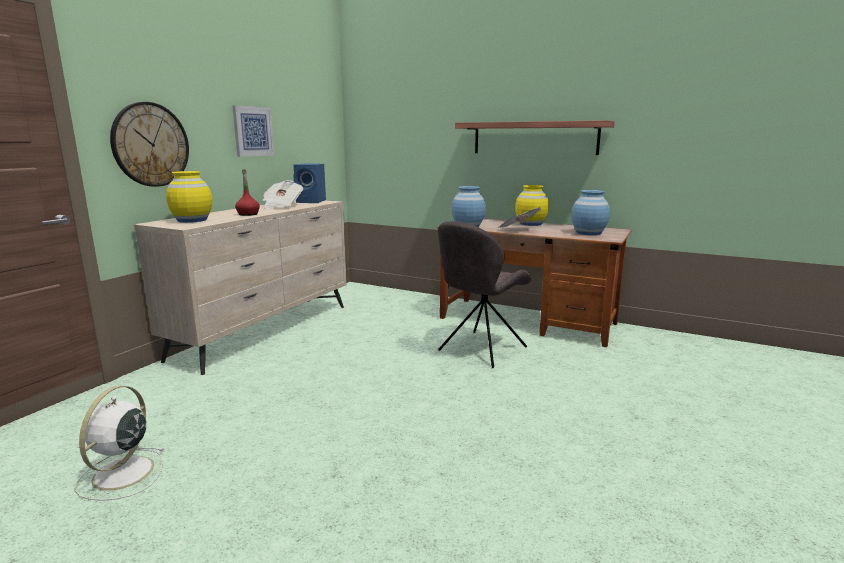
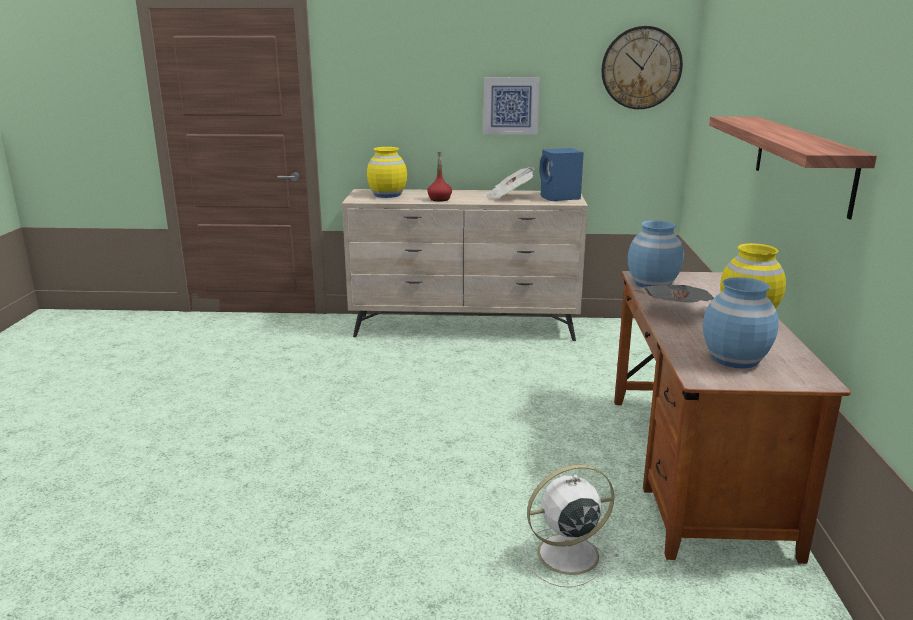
camera: 65 degrees right, 5 degrees up
white fan [75,386,164,501] -> white fan moved to [522,464,618,587]
wall clock [110,102,189,187] -> wall clock moved to [601,26,683,109]
grey chair [438,221,532,368] -> none

